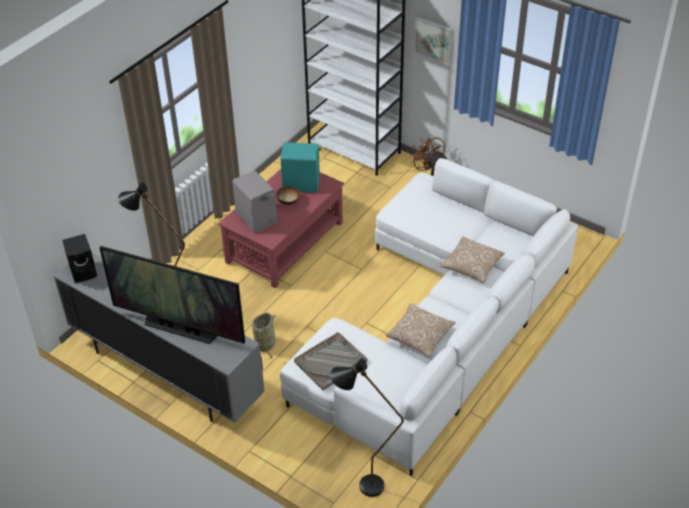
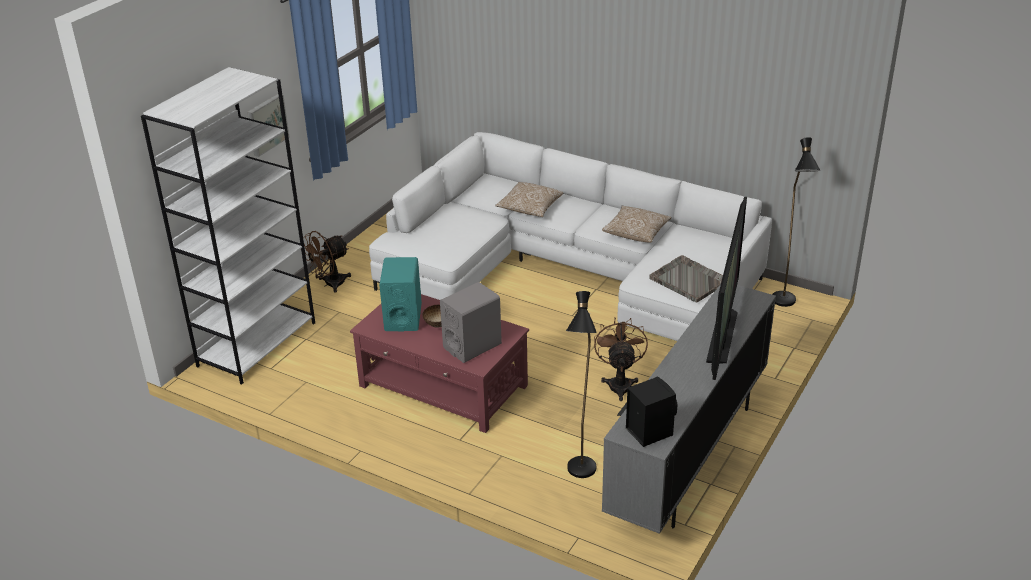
camera: 95 degrees left, 10 degrees down
basket [252,312,276,361] -> brown fan [594,317,648,401]

